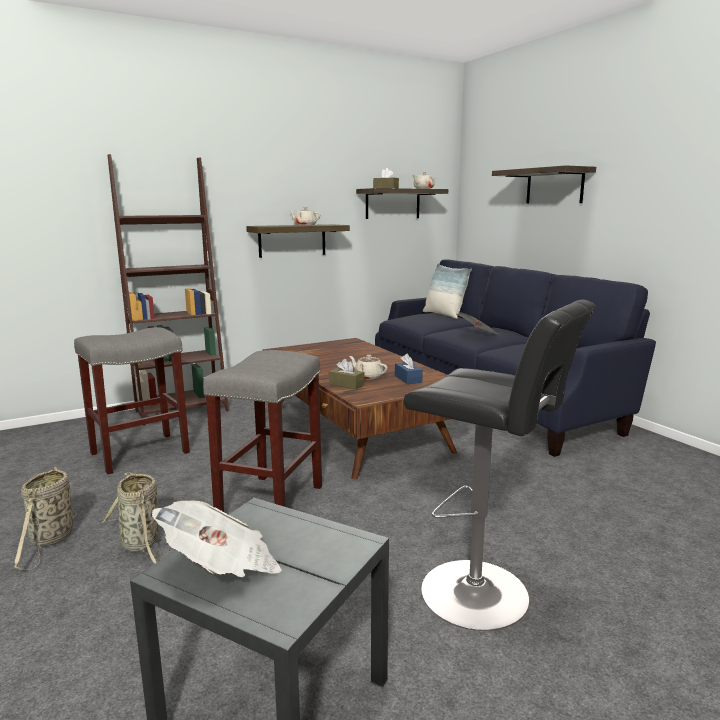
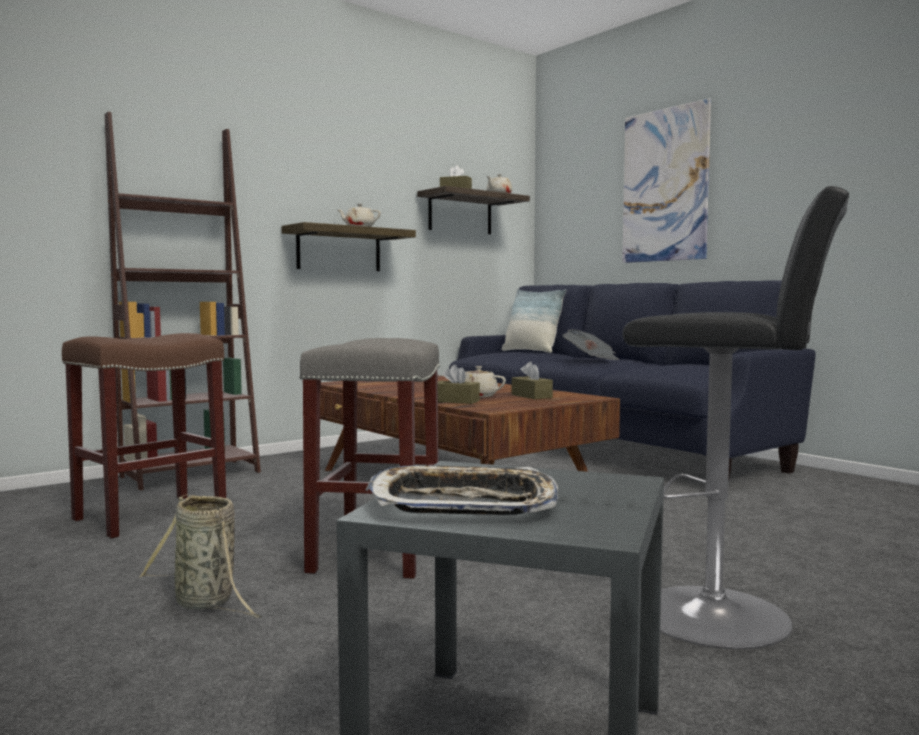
camera: 10 degrees left, 10 degrees down
basket [14,467,77,570] -> none
grey stool [74,327,190,475] -> brown stool [62,333,226,538]
newspaper [152,500,282,577] -> tray [365,465,559,515]
blue tissue box [395,354,423,384] -> brown tissue box [512,361,553,399]
shelf [492,165,596,204] -> picture [622,98,711,263]

